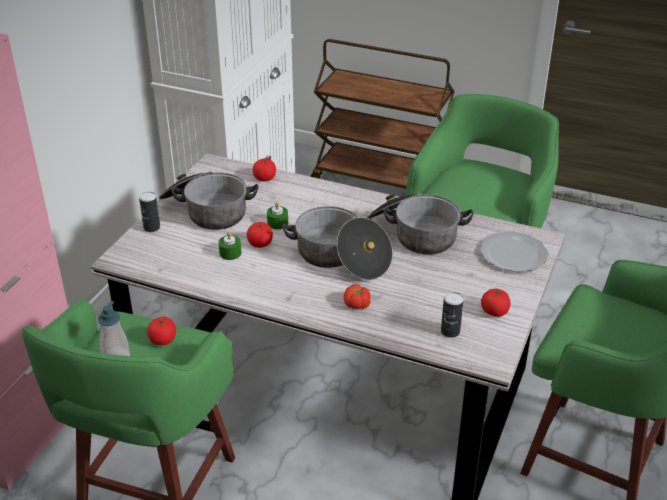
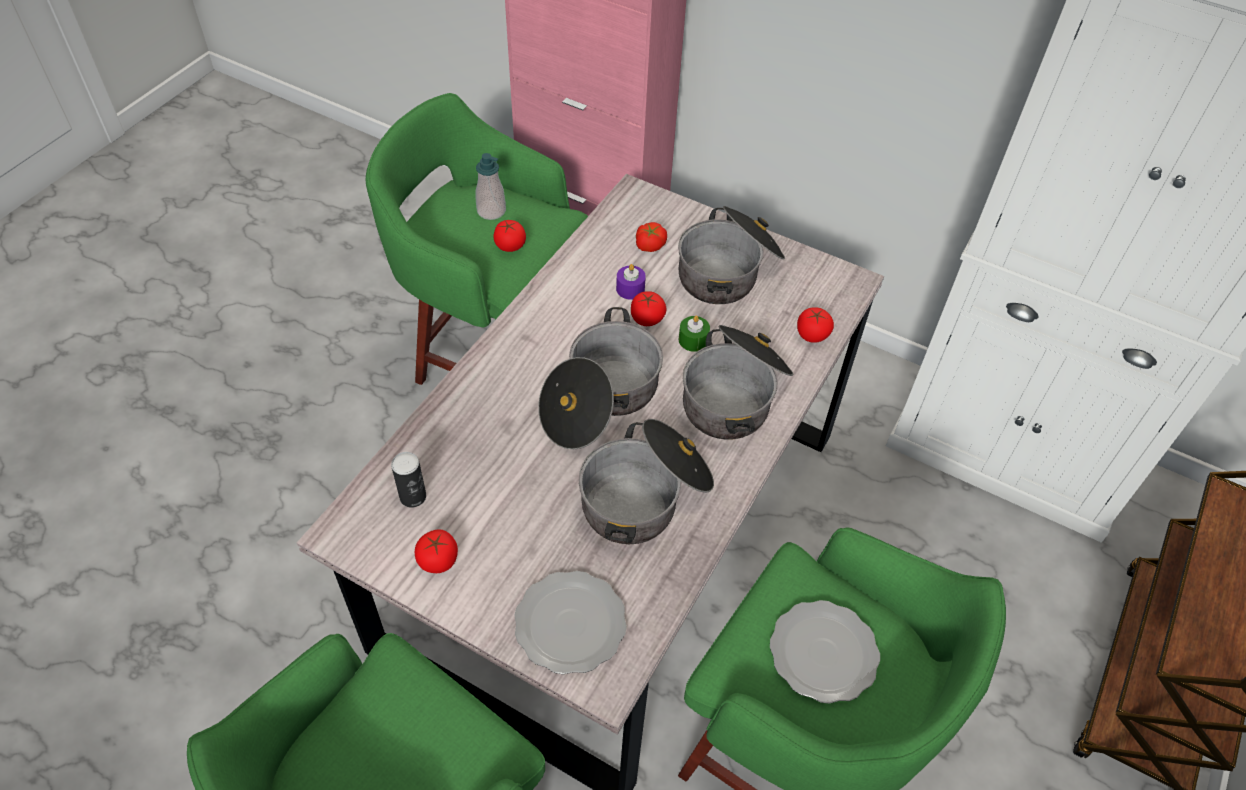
camera: 95 degrees right, 15 degrees up
can [139,192,160,232] -> none
green candle [218,232,242,260] -> purple candle [616,264,646,300]
tomato [344,284,370,309] -> tomato moved to [636,222,667,252]
none -> cooking pot [683,325,793,440]
none -> plate [770,600,880,704]

